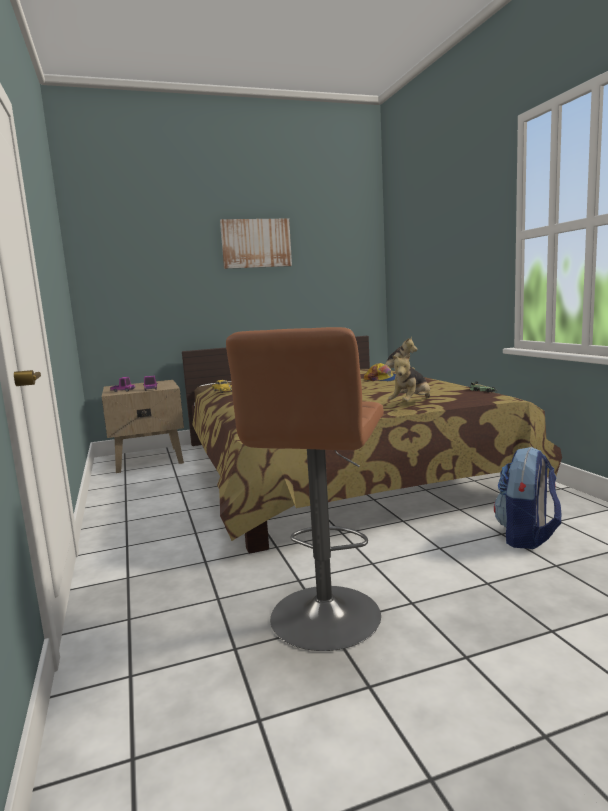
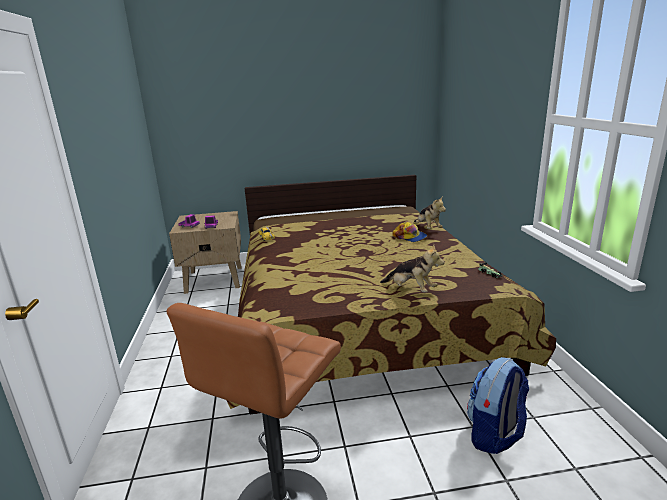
camera: 10 degrees right, 10 degrees up
picture [220,219,292,269] -> none
plush toy [389,353,430,402] -> plush toy turned 105 degrees counterclockwise [380,244,444,292]

